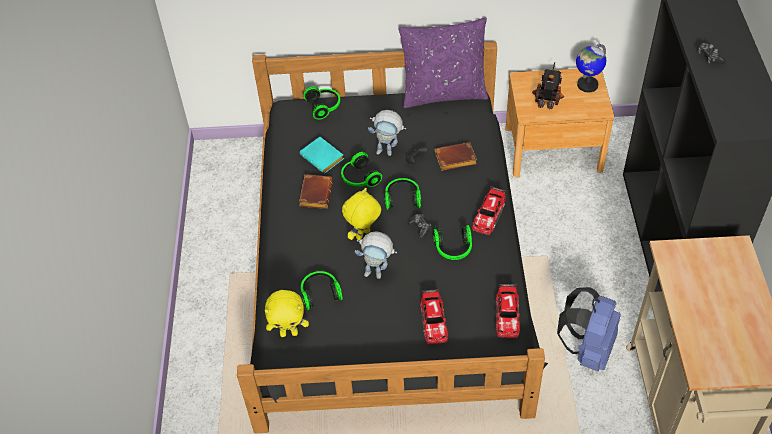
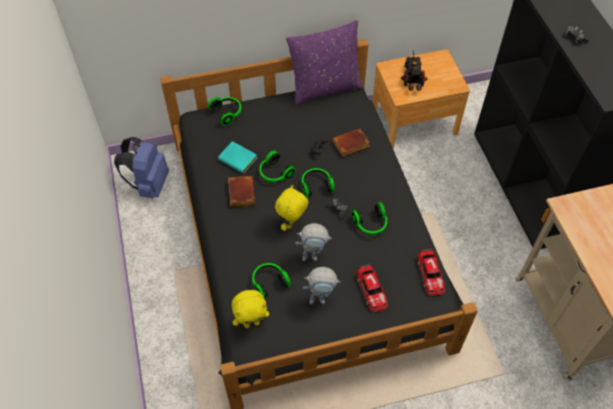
camera: 15 degrees left, 5 degrees up
toy robot [368,110,406,156] -> toy robot moved to [303,267,341,304]
toy car [472,186,506,235] -> none
blue backpack [557,287,621,371] -> blue backpack moved to [114,137,169,198]
globe [576,44,606,92] -> none

